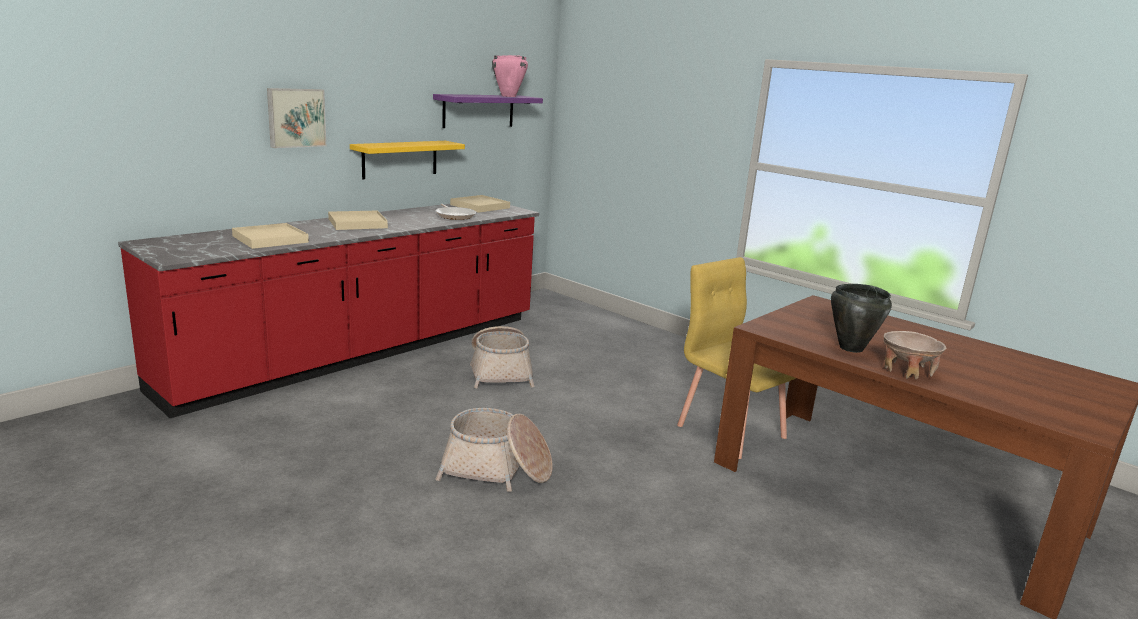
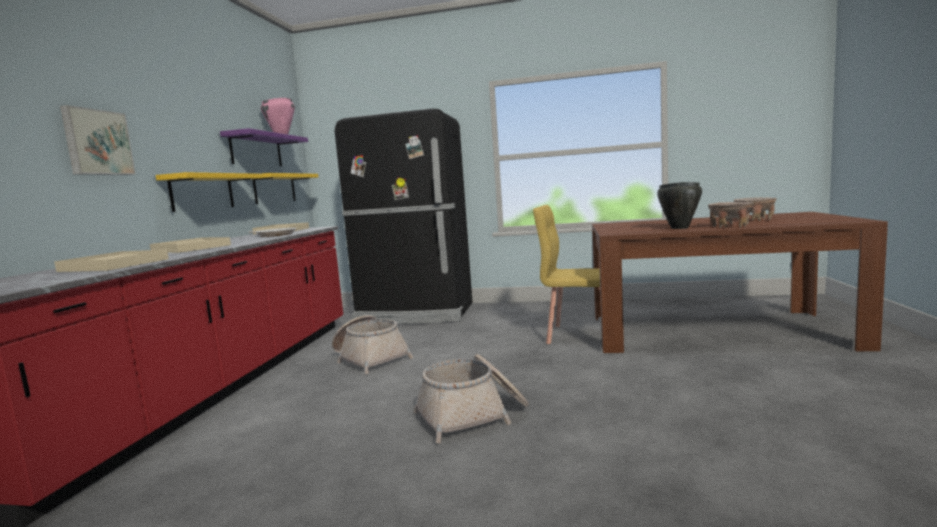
camera: 30 degrees left, 10 degrees down
none -> yellow shelf [253,173,318,204]
none -> black fridge [335,108,472,324]
none -> beige bowl [733,197,777,221]

